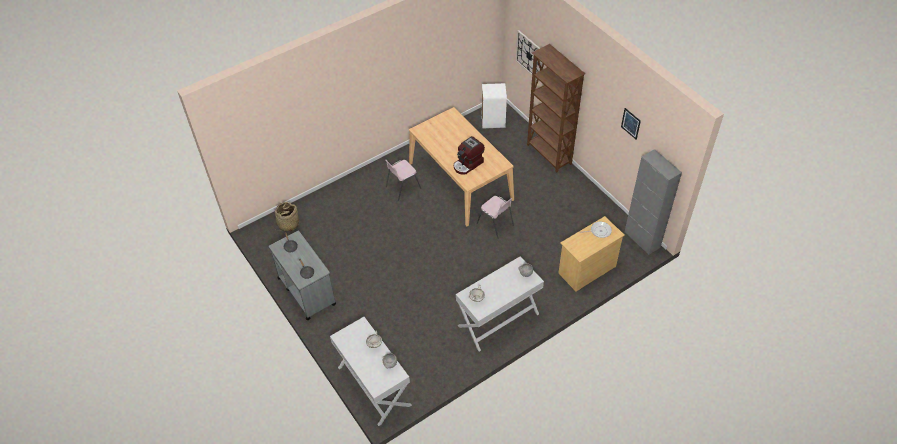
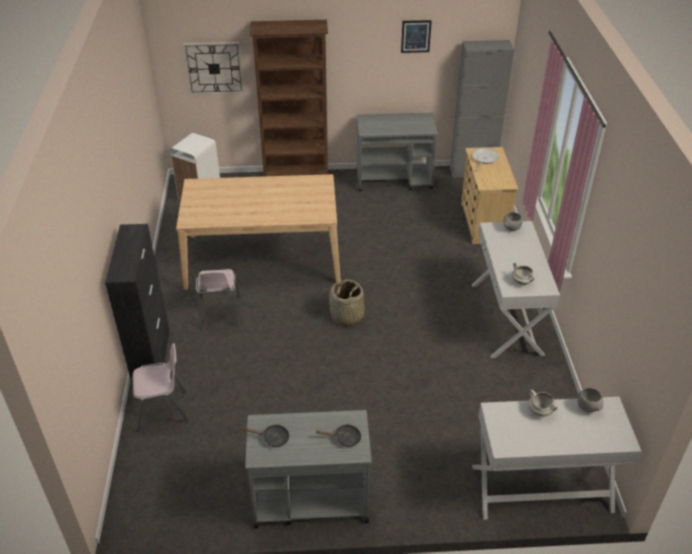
camera: 60 degrees left, 10 degrees down
basket [275,202,299,232] -> basket moved to [329,279,365,326]
coffee machine [454,136,485,174] -> none
pink chair [477,196,514,239] -> pink chair moved to [132,343,189,432]
none -> black cabinet [105,224,169,387]
none -> grey cart [356,113,438,191]

